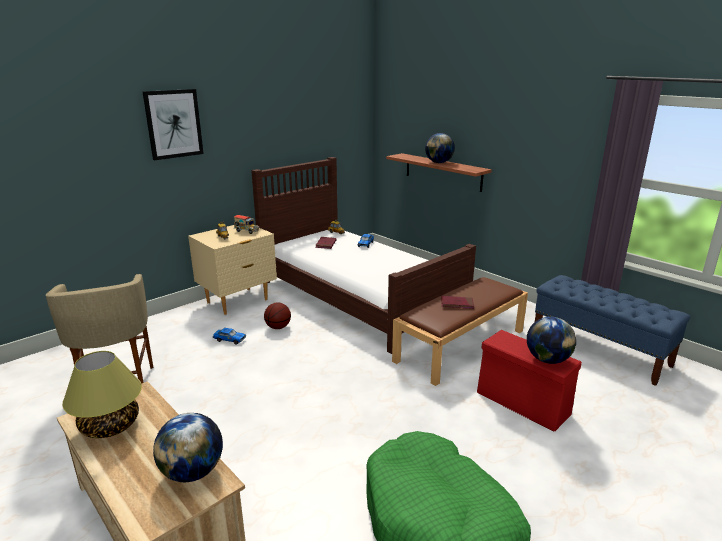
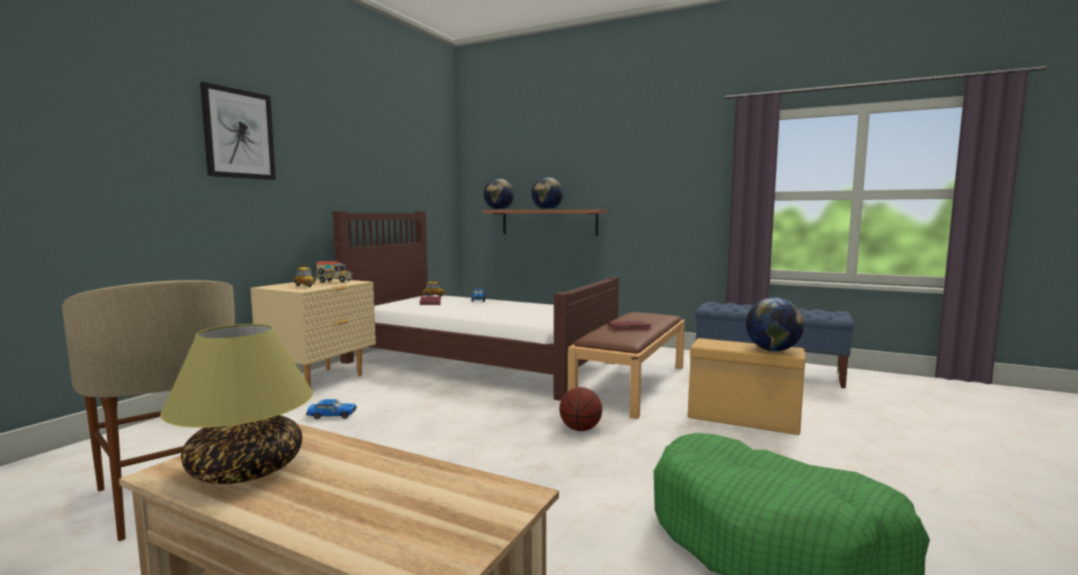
camera: 20 degrees left, 15 degrees down
globe [153,413,223,482] -> globe moved to [484,179,514,210]
basketball [264,303,291,329] -> basketball moved to [559,387,602,431]
red storage box [477,330,582,431] -> beige storage box [688,338,805,435]

